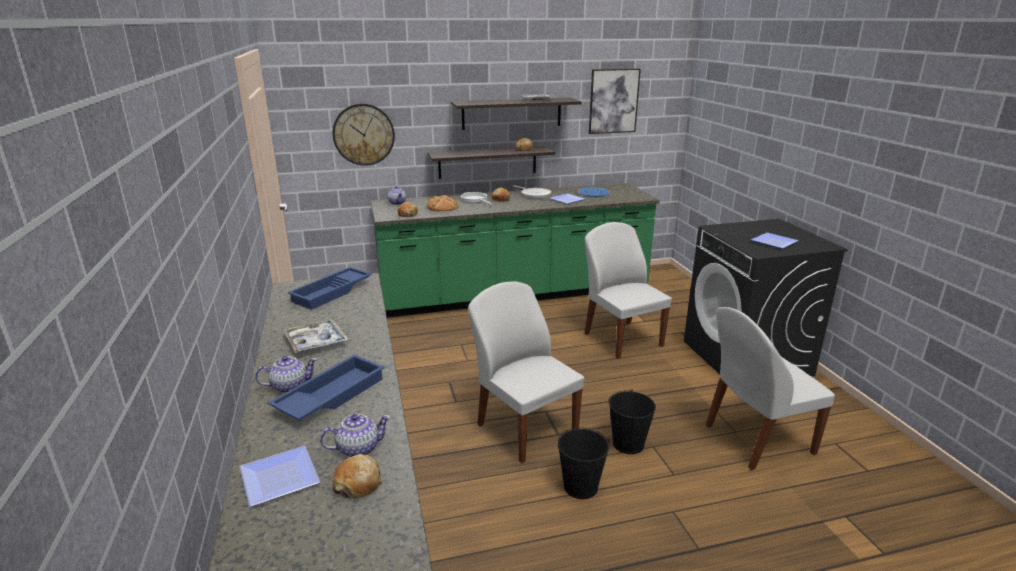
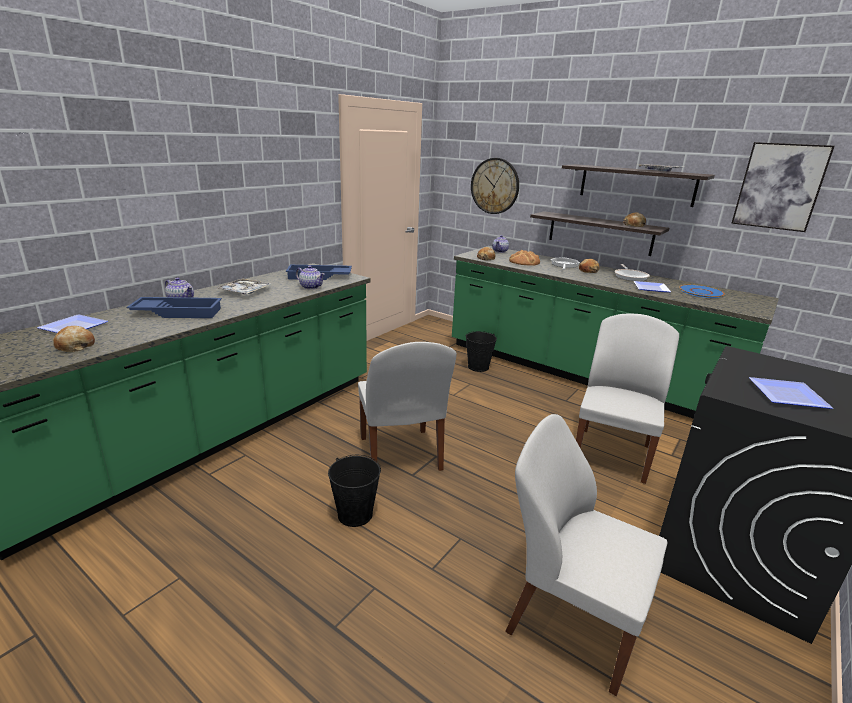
camera: 50 degrees right, 0 degrees up
teapot [320,414,391,457] -> teapot moved to [296,266,325,289]
white chair [468,281,584,463] -> white chair turned 150 degrees clockwise [358,342,457,471]
black bucket [609,389,656,454] -> black bucket moved to [466,331,497,372]

